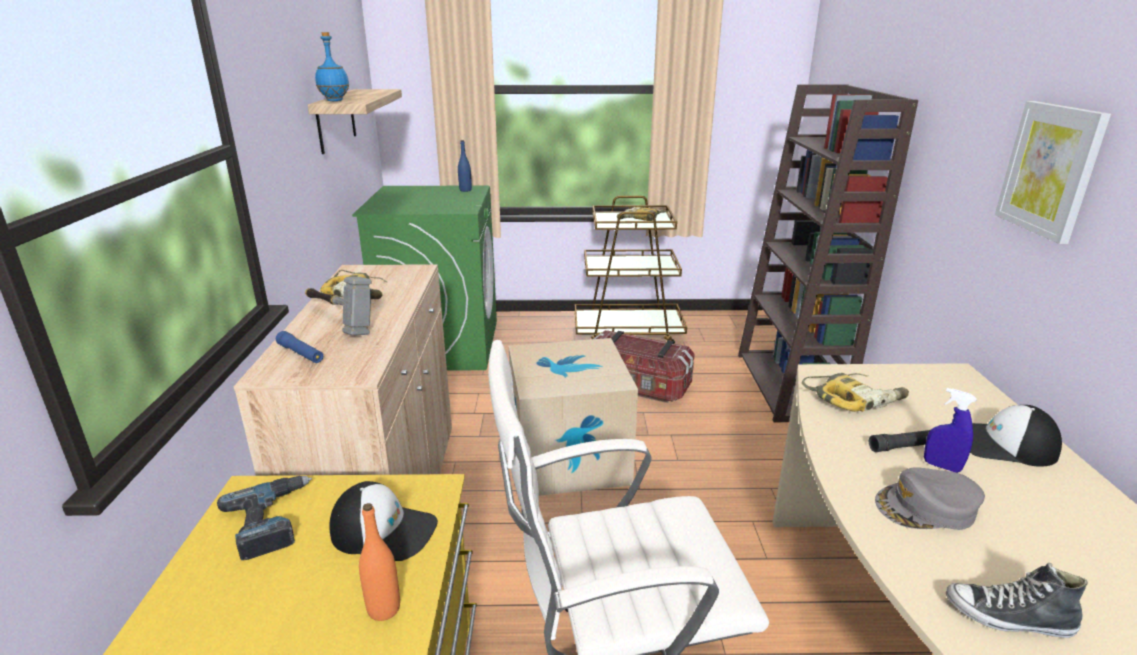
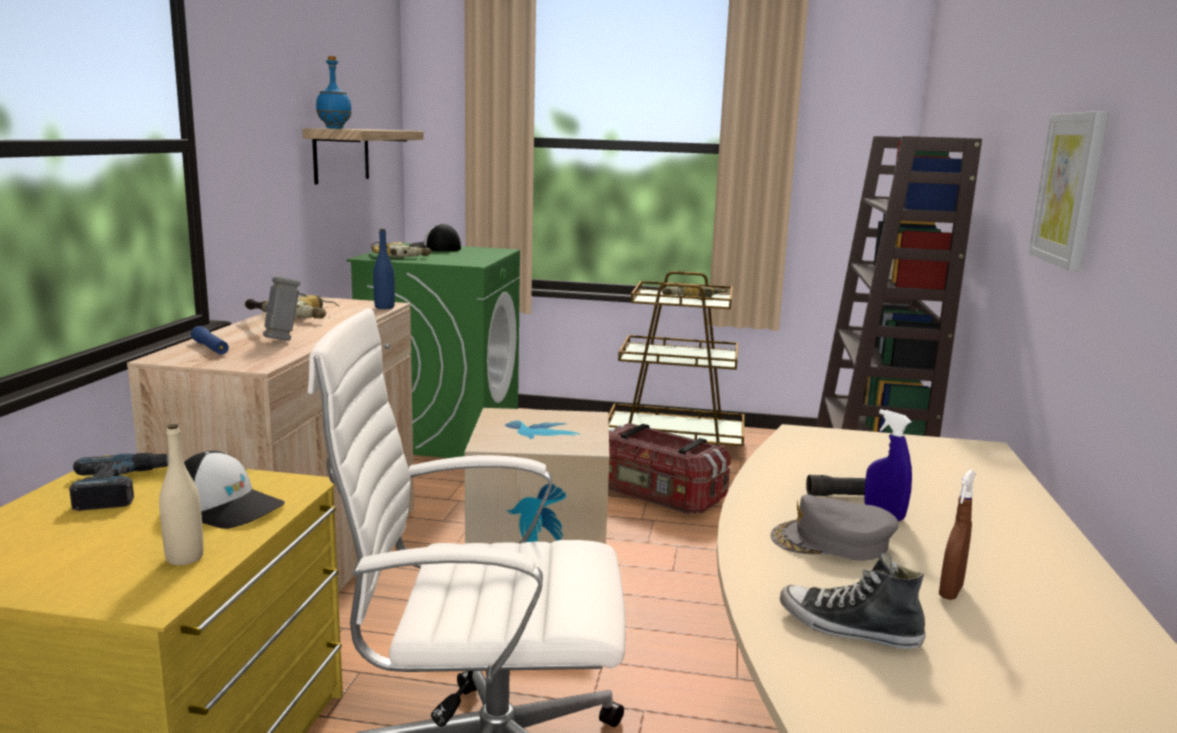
camera: 10 degrees right, 10 degrees down
orange bottle [359,503,400,621] -> beige bottle [159,424,204,565]
blue bottle [458,140,472,192] -> blue bottle moved to [373,229,395,309]
power drill [802,373,909,412] -> power drill moved to [371,242,432,258]
cap [970,405,1062,467] -> cap moved to [409,223,461,252]
none -> brown spray bottle [939,469,975,600]

